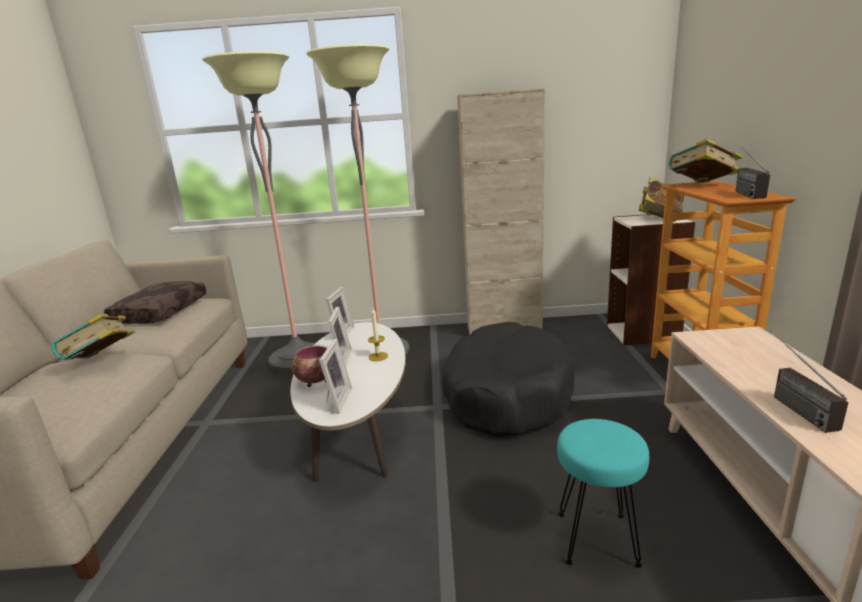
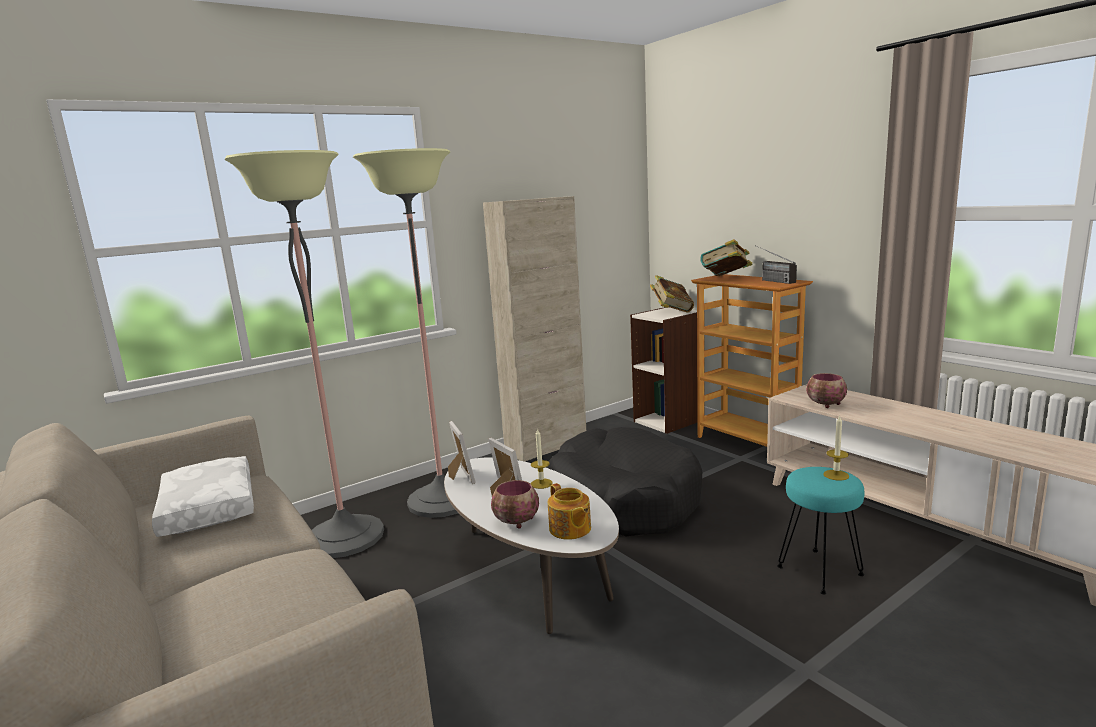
camera: 35 degrees left, 5 degrees down
book [52,313,135,360] -> none
brown pillow [104,281,206,324] -> white pillow [152,456,254,537]
picture frame [319,338,352,414] -> teapot [548,483,591,540]
radio [770,331,848,433] -> none
none -> bowl [806,373,847,408]
none -> candle [823,415,849,481]

